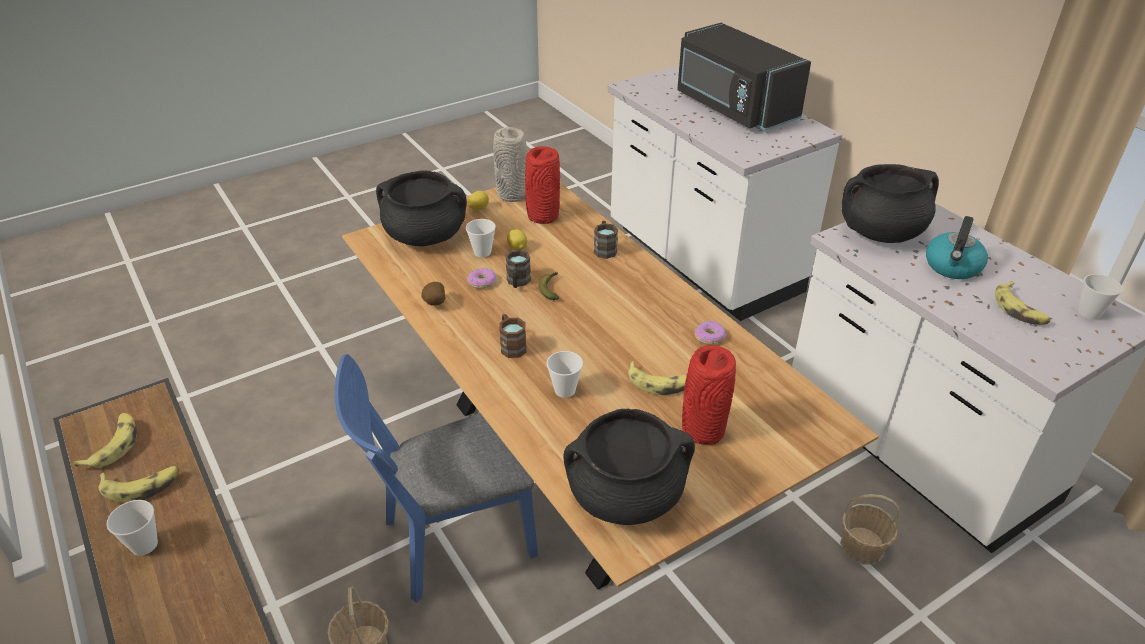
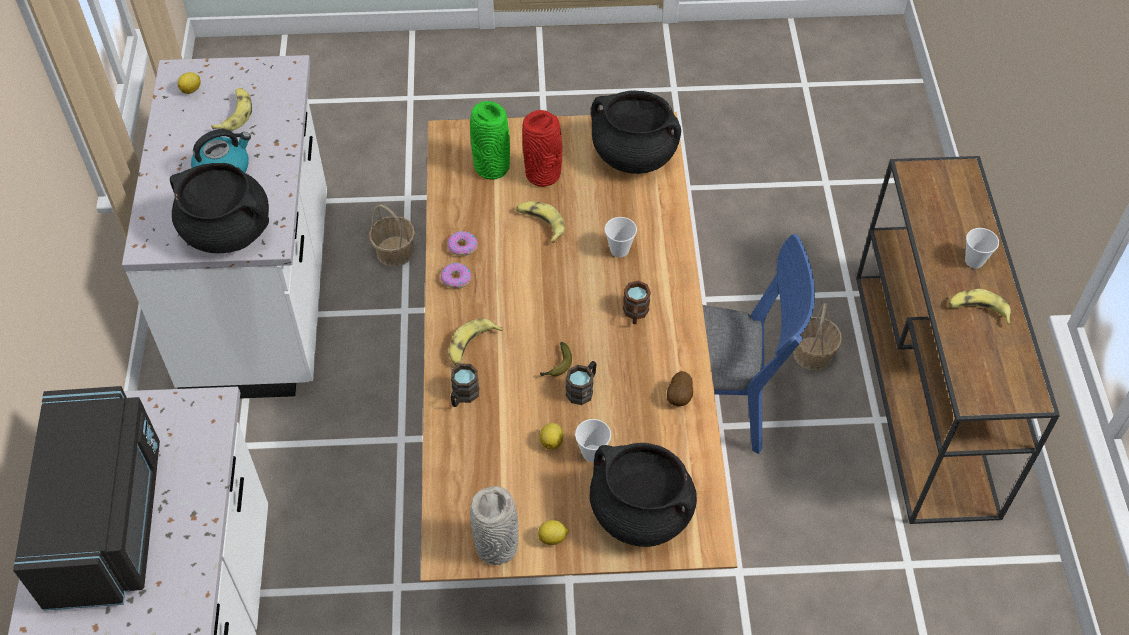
camera: 150 degrees left, 15 degrees up
banana [74,413,137,467] -> banana moved to [449,319,503,366]
donut [467,268,496,289] -> donut moved to [441,262,471,289]
red vase [525,146,560,224] -> none
cup [1078,274,1123,320] -> lemon [178,72,201,94]
none -> green vase [470,101,510,180]

